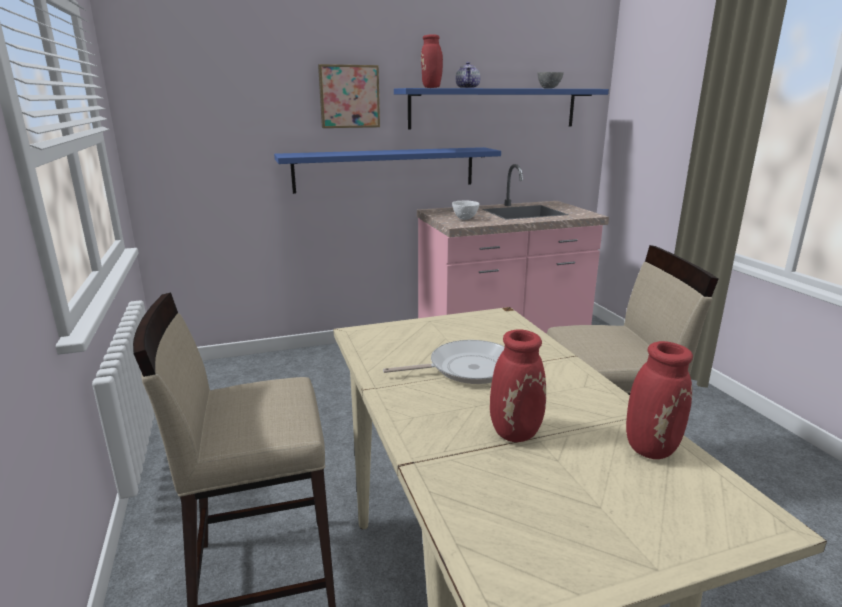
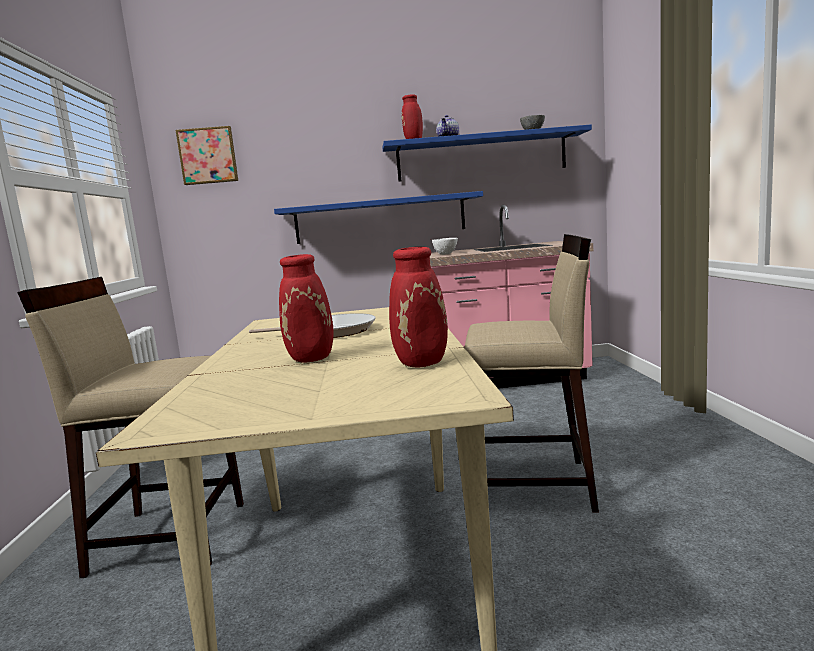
camera: 15 degrees right, 10 degrees down
picture [318,64,380,128] -> picture moved to [176,126,238,185]

